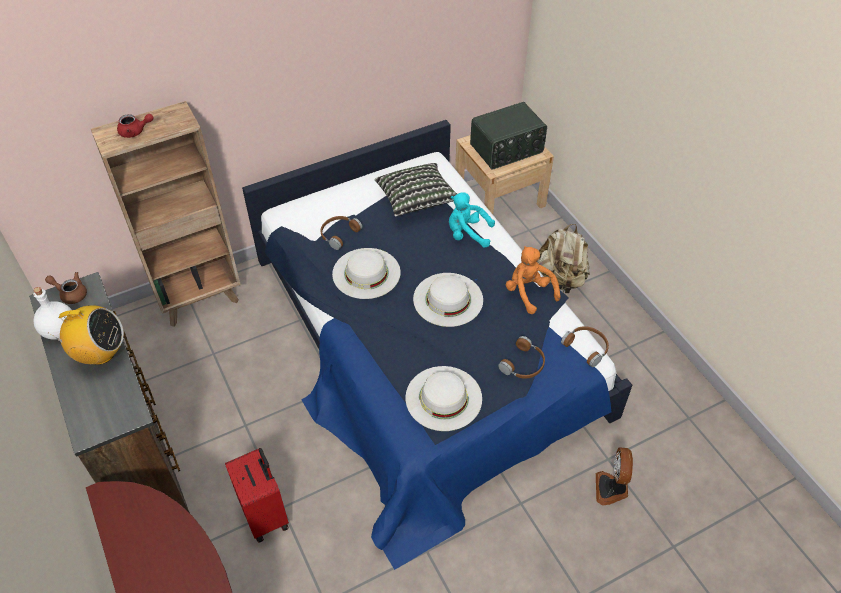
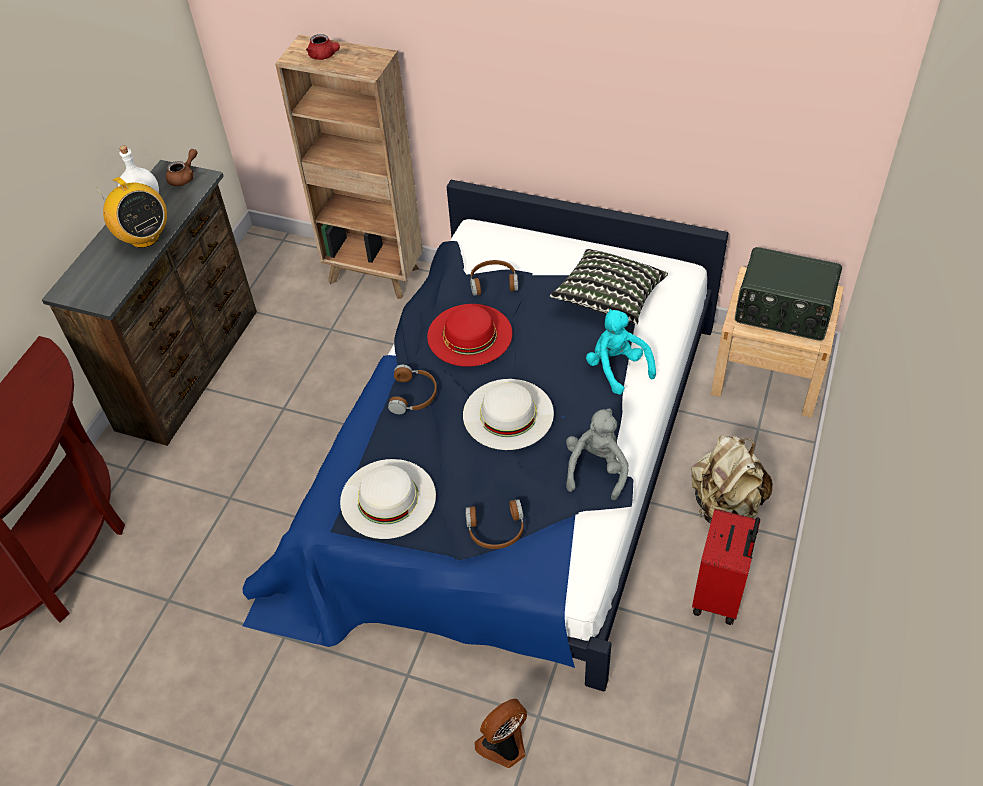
camera: 50 degrees right, 0 degrees up
brown teapot [45,272,87,304] -> brown teapot turned 60 degrees clockwise [166,149,197,186]
red suitcase [225,448,289,543] -> red suitcase moved to [692,509,760,625]
white hat [332,248,401,299] -> red hat [427,304,512,367]
orange plush toy [506,246,561,314] -> grey plush toy [566,408,629,501]
brown headphones [561,326,609,367] -> brown headphones moved to [388,365,437,414]

